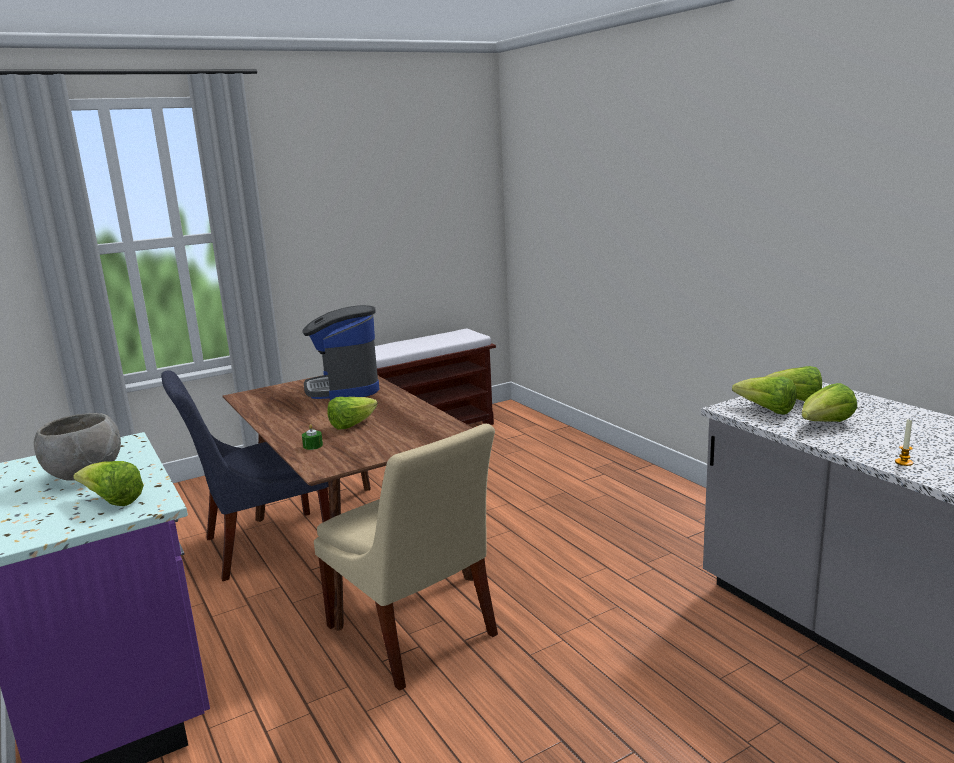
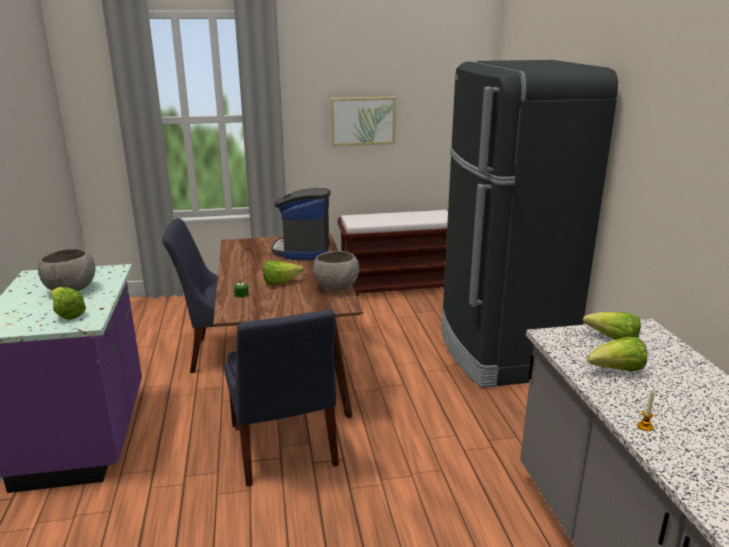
camera: 20 degrees right, 5 degrees up
beige chair [314,424,498,691] -> blue chair [224,309,339,487]
lettuce [732,377,796,415] -> none
none -> grey bowl [313,251,359,291]
none -> picture [330,97,396,146]
none -> black fridge [441,60,618,388]

